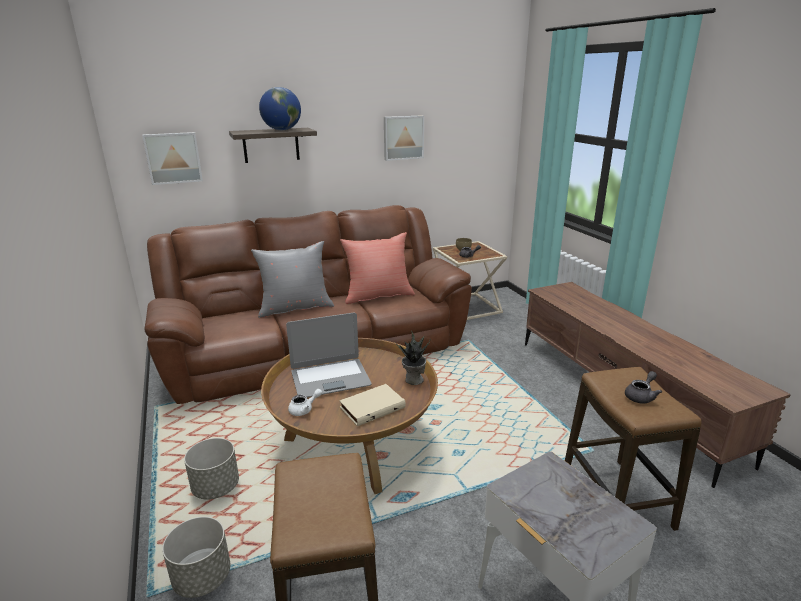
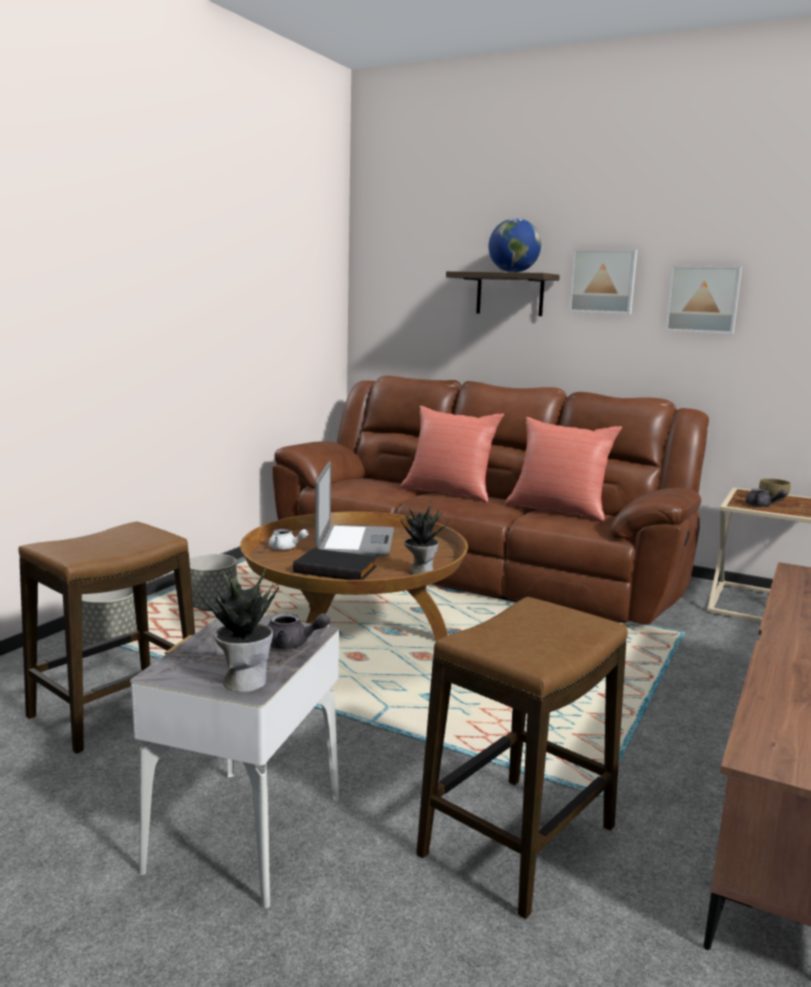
camera: 50 degrees right, 10 degrees down
picture [142,132,203,185] -> picture moved to [569,249,637,314]
grey pillow [251,241,334,318] -> red pillow [400,406,504,503]
laptop [286,313,371,397] -> laptop turned 120 degrees counterclockwise [315,462,394,557]
beige book [339,384,406,426] -> black book [293,548,377,580]
grey teapot [625,371,662,404] -> grey teapot moved to [267,613,330,649]
none -> potted plant [197,568,279,692]

